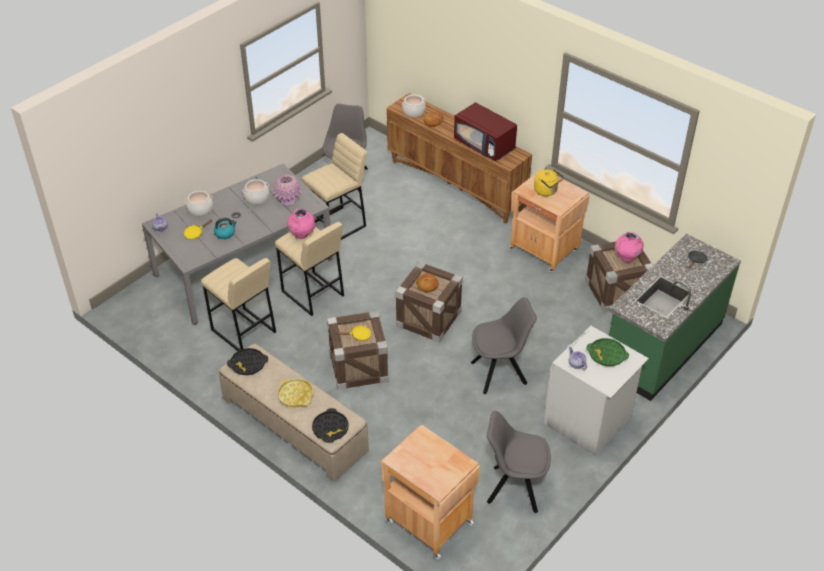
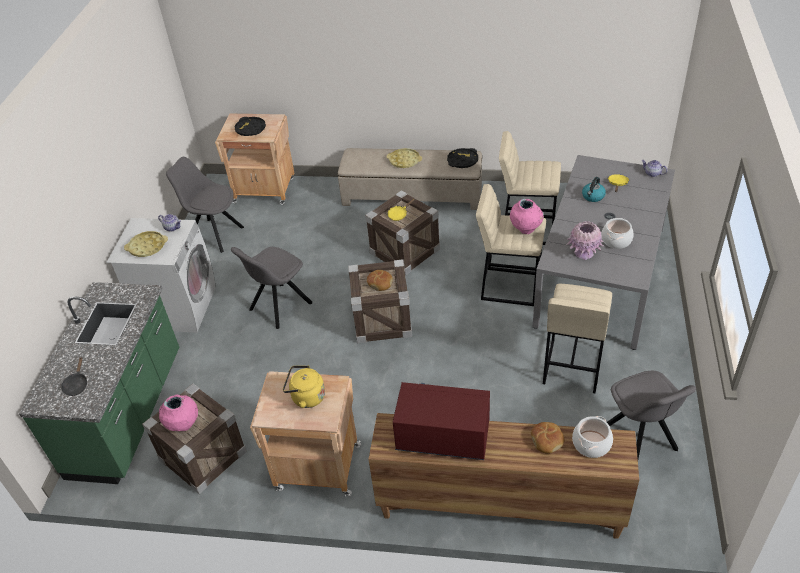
camera: 150 degrees right, 0 degrees up
cooking pot [185,191,213,216] -> none
black tray [312,408,349,443] -> black tray moved to [235,117,266,136]
grey chair [487,411,551,513] -> grey chair turned 135 degrees counterclockwise [166,157,244,253]
green tray [586,338,629,366] -> yellow tray [124,231,168,257]

